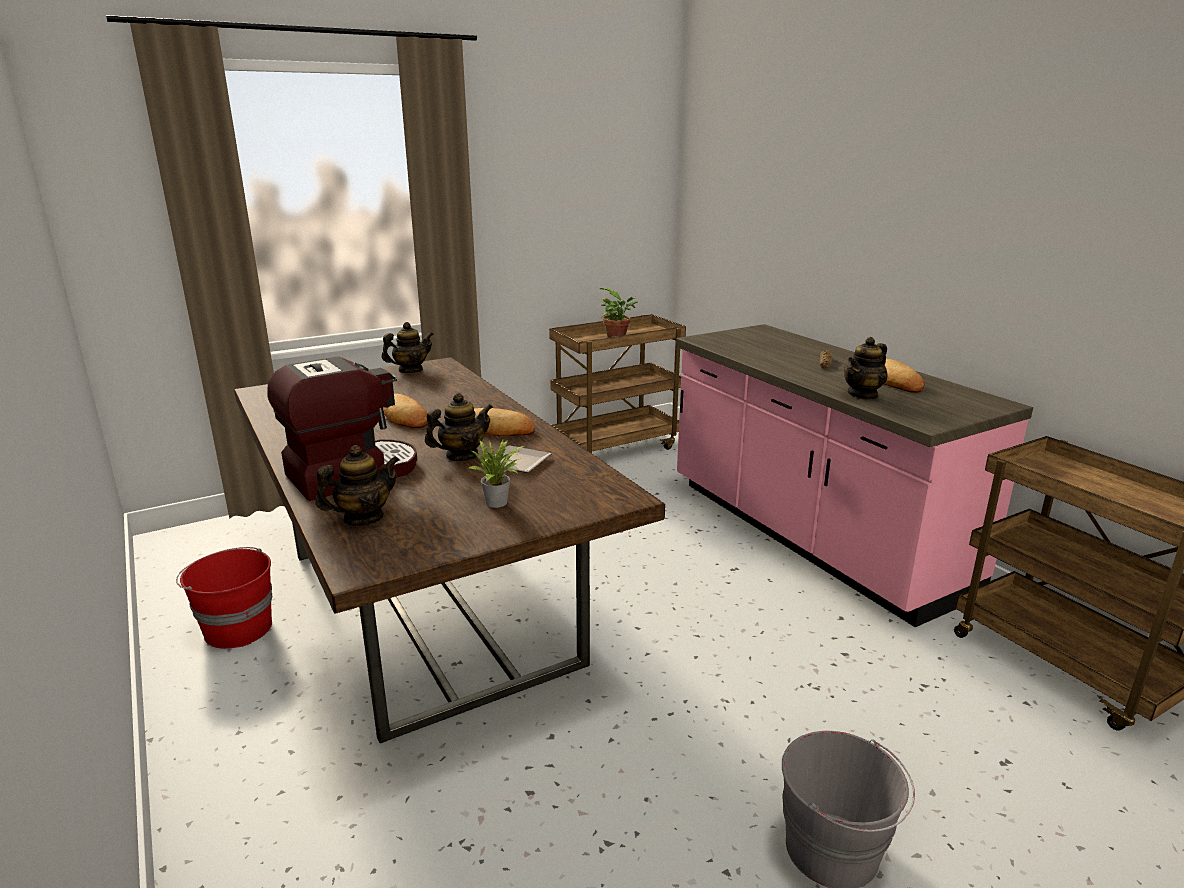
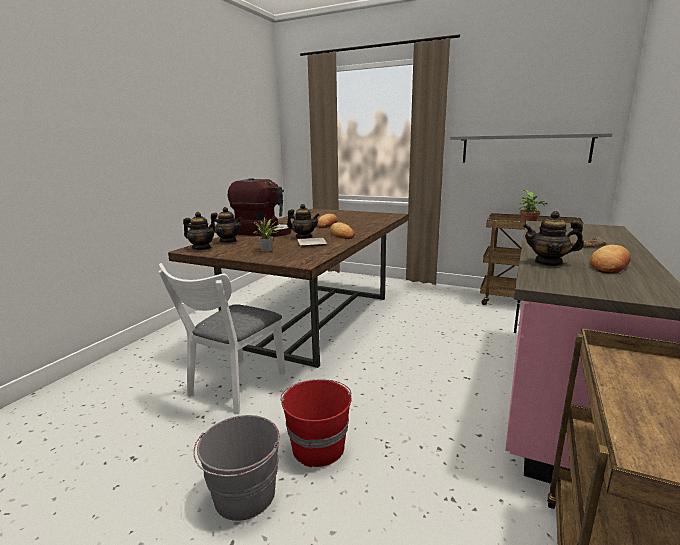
camera: 55 degrees right, 5 degrees down
red bucket [176,547,272,649] -> red bucket moved to [281,379,352,467]
teapot [382,322,434,373] -> teapot moved to [183,212,215,250]
none -> white chair [159,263,286,414]
none -> grey shelf [450,133,612,163]

